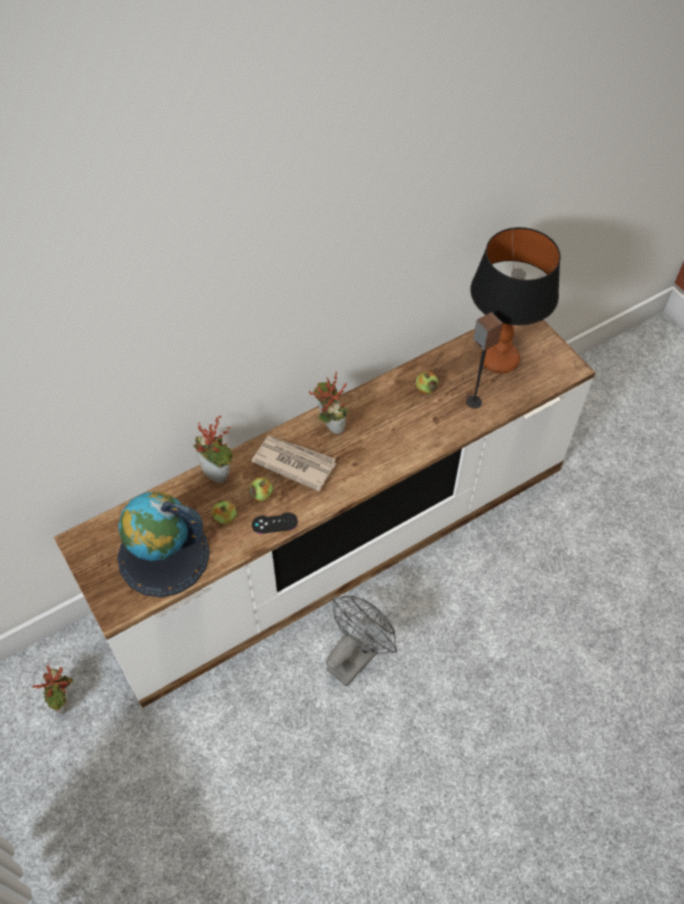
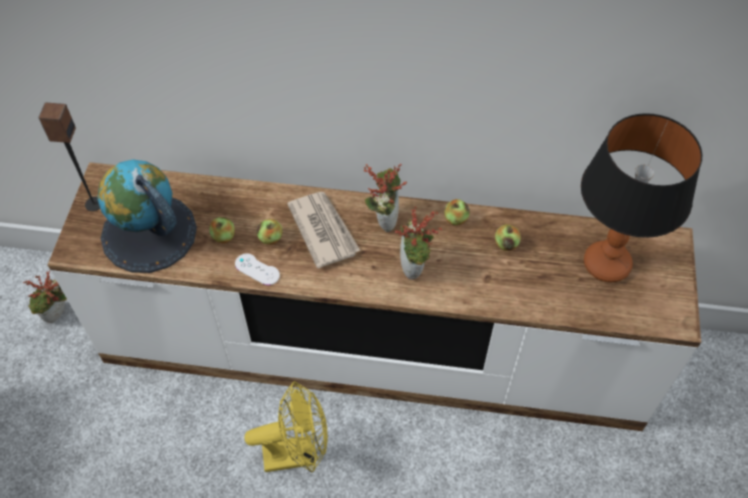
camera: 40 degrees right, 0 degrees up
potted plant [193,415,234,483] -> potted plant moved to [395,206,442,280]
black game controller [252,512,298,534] -> white game controller [235,253,280,285]
grey fan [326,596,397,687] -> yellow fan [244,381,328,473]
speaker [466,312,503,409] -> speaker moved to [38,103,100,211]
none -> apple [444,199,470,226]

